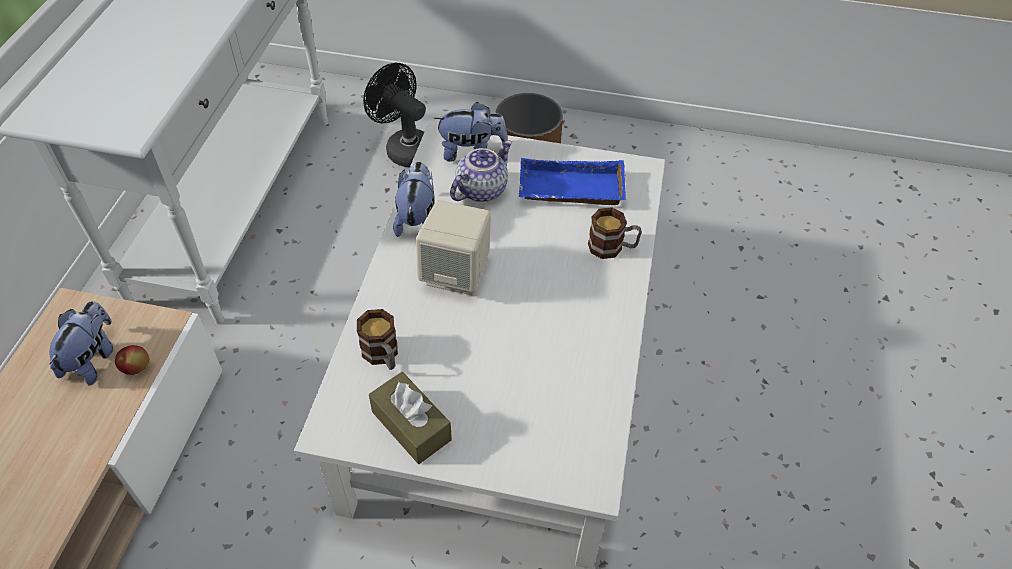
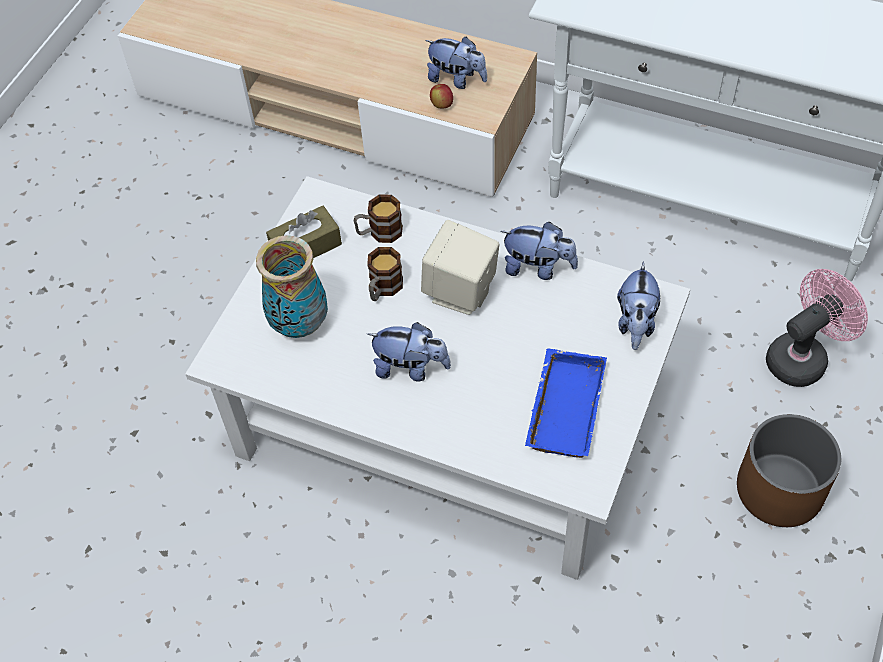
camera: 105 degrees right, 5 degrees up
black fan [363,63,426,167] -> pink fan [766,269,868,387]
teapot [450,140,512,202] -> none
mug [588,207,642,259] -> mug moved to [367,247,403,301]
none -> vase [256,235,328,338]
none -> plush toy [367,322,451,381]

